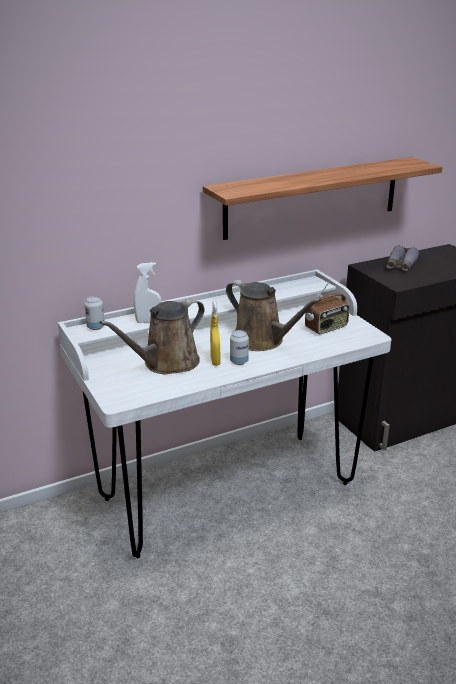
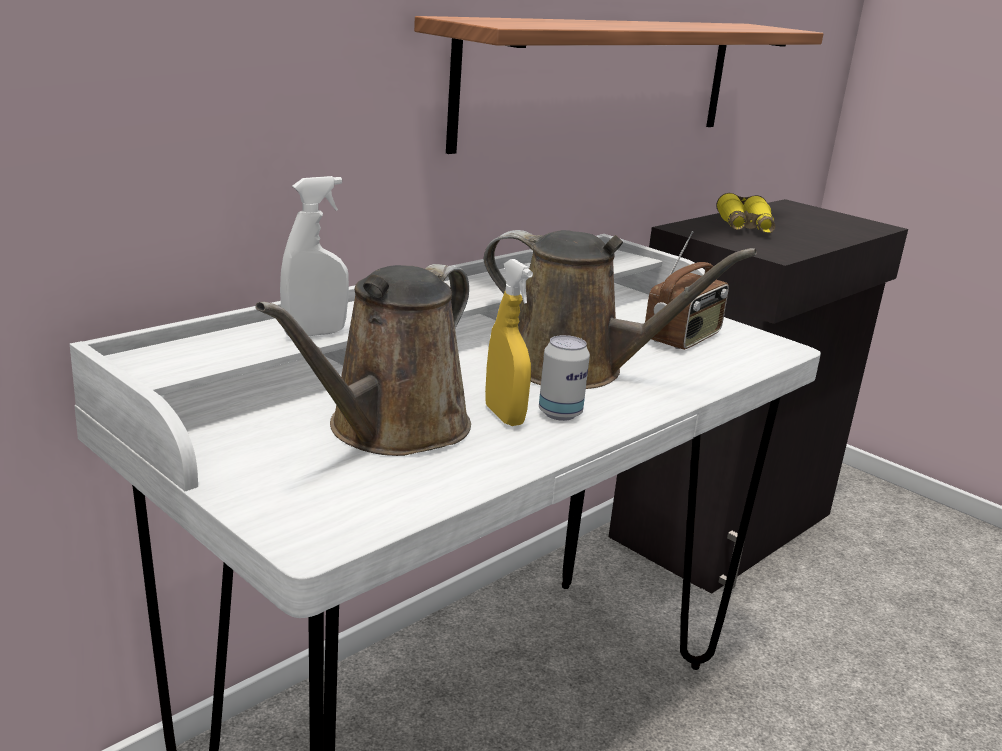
camera: 20 degrees left, 5 degrees down
can [84,296,104,330] -> none
grey binoculars [387,246,419,271] -> yellow binoculars [716,193,775,233]

